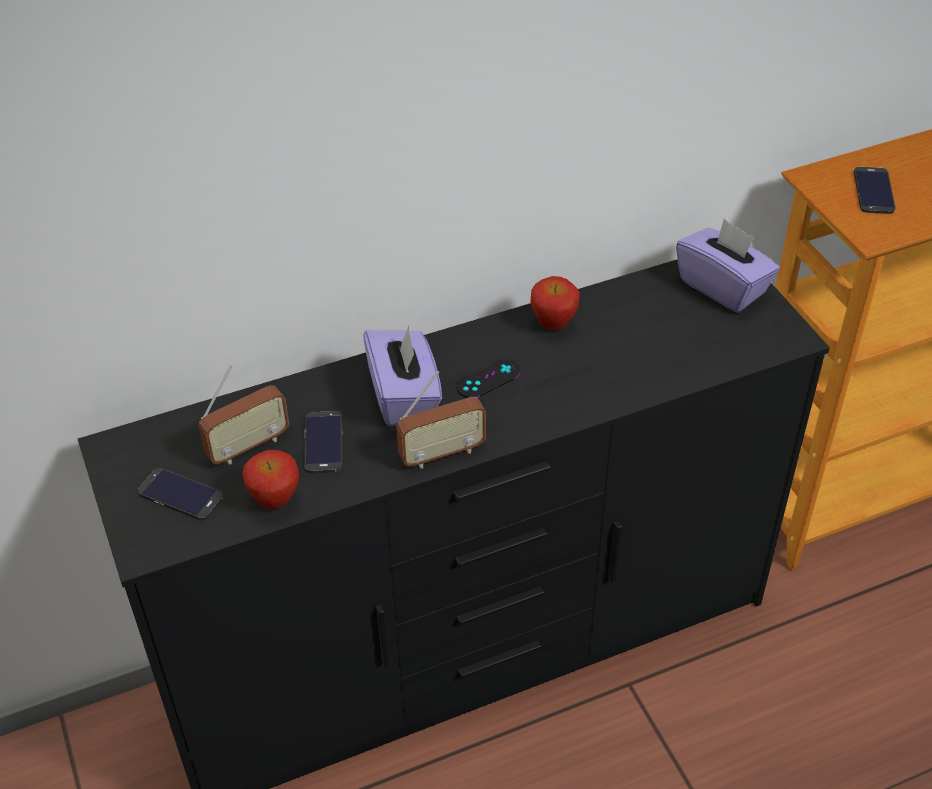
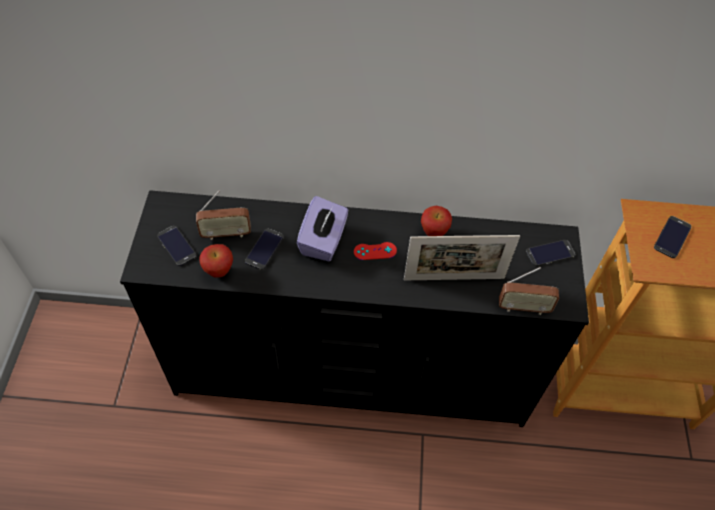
camera: 25 degrees right, 10 degrees up
radio [396,371,486,469] -> radio moved to [499,267,559,315]
black game controller [457,359,520,398] -> red game controller [354,242,397,260]
purple tissue box [676,219,780,313] -> phone [526,240,575,266]
none -> picture frame [404,235,520,280]

